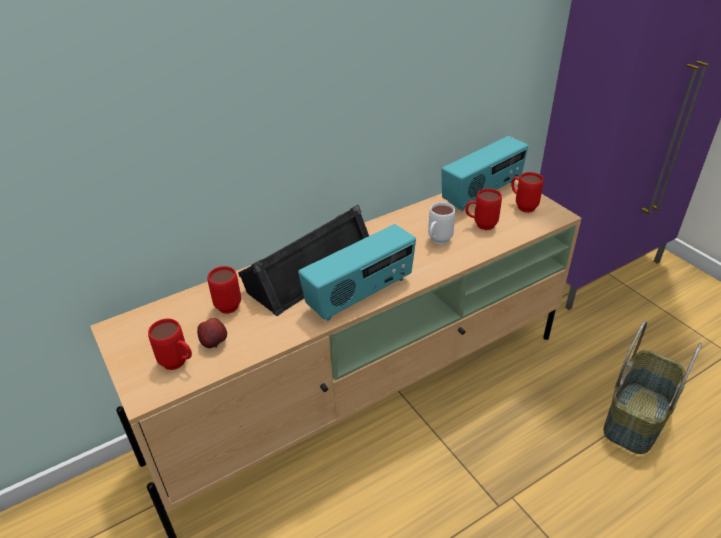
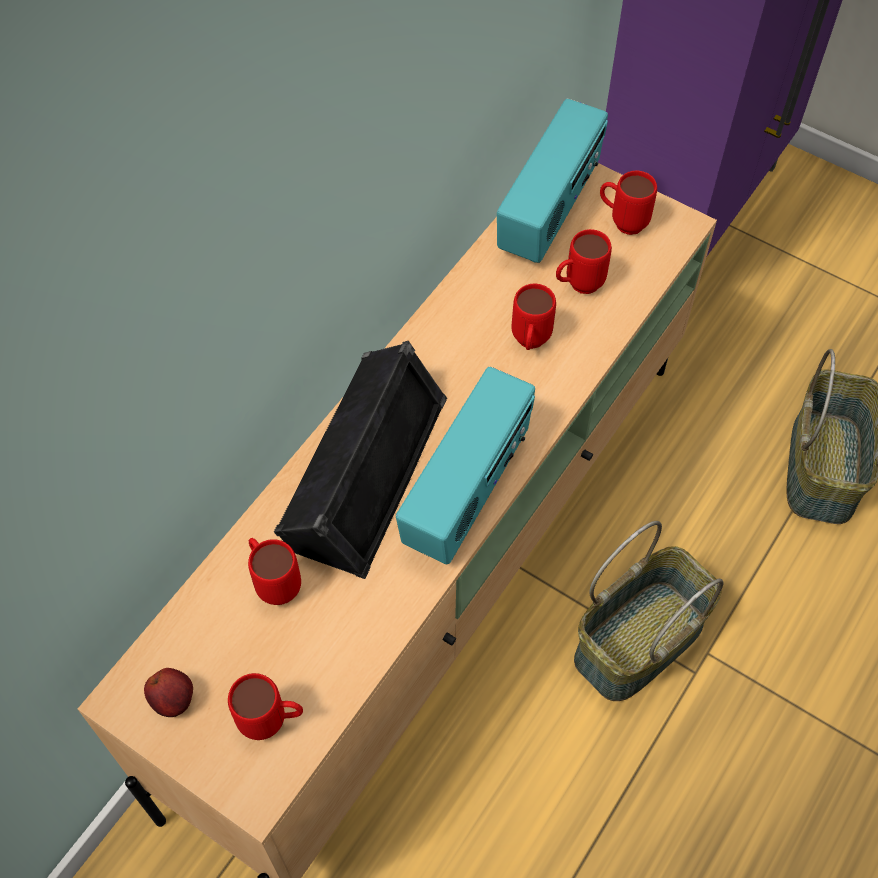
camera: 25 degrees left, 20 degrees up
apple [197,318,227,348] -> apple moved to [144,668,193,717]
white mug [428,202,455,245] -> red mug [511,284,556,350]
none -> basket [574,521,723,701]

